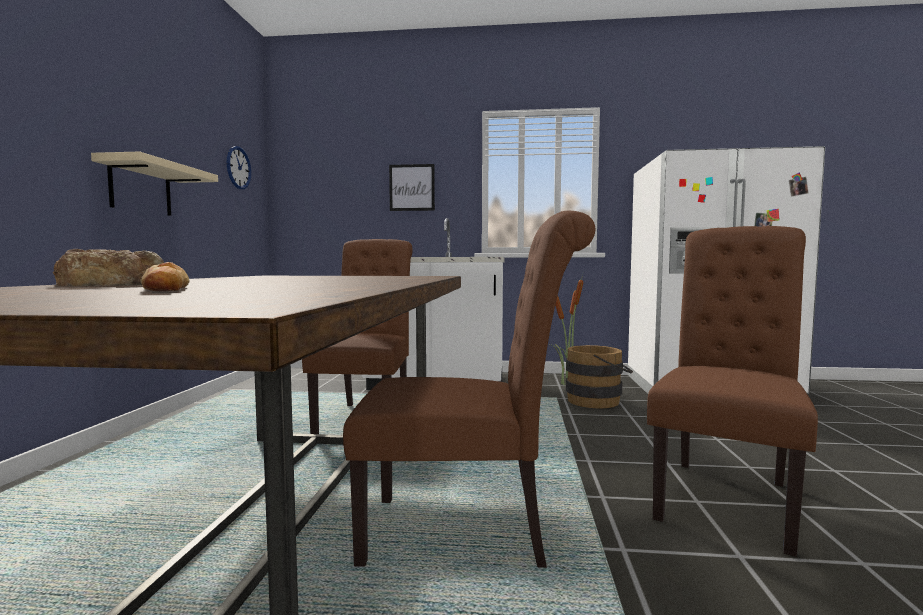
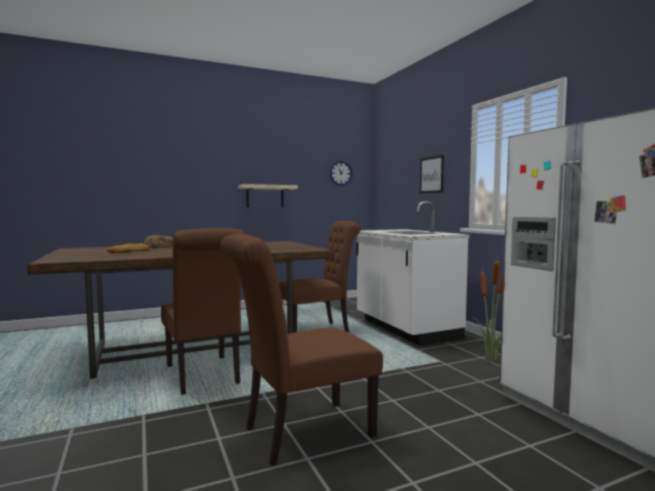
camera: 60 degrees right, 0 degrees up
brown bucket [566,345,633,408] -> none
brown chair [647,226,818,557] -> brown chair turned 150 degrees clockwise [221,234,383,466]

